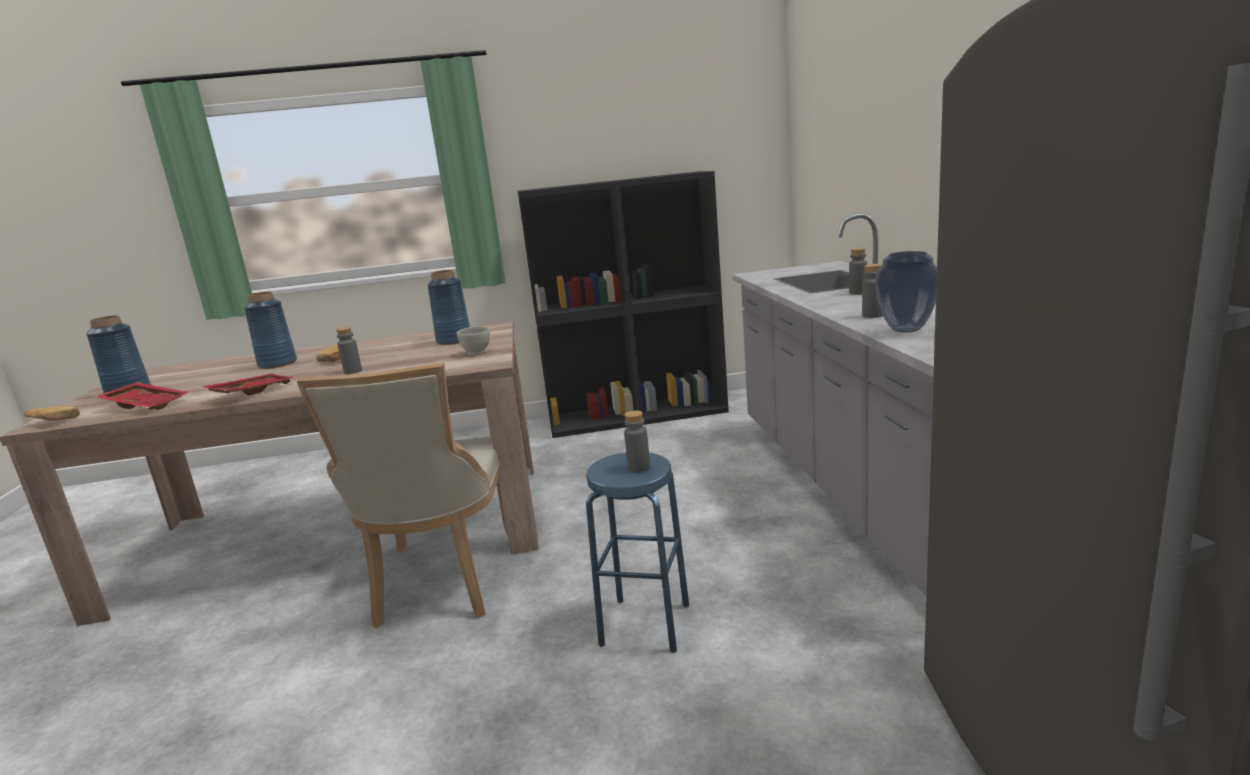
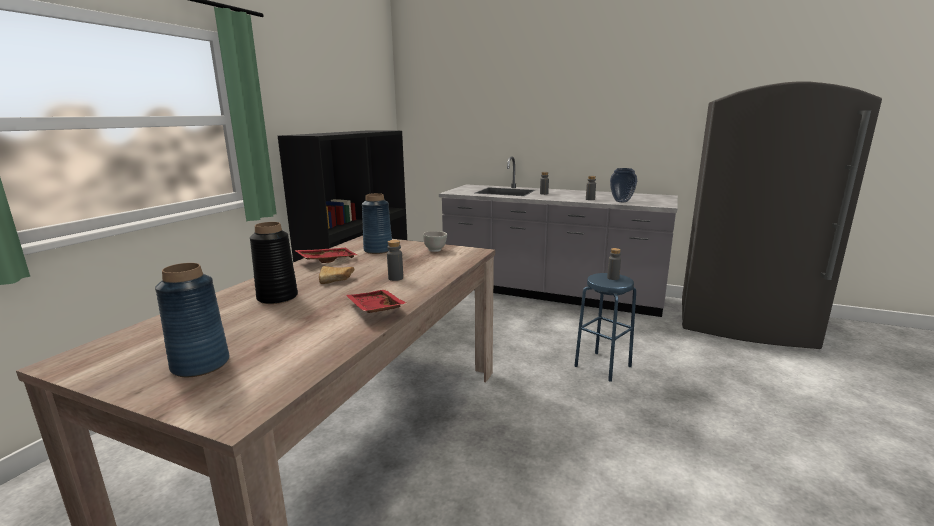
camera: 60 degrees left, 0 degrees up
bread [24,406,80,421] -> none
red tray [95,382,188,410] -> red tray moved to [294,248,357,263]
blue vase [244,291,297,369] -> black vase [250,222,298,304]
beige chair [297,363,507,628] -> none

